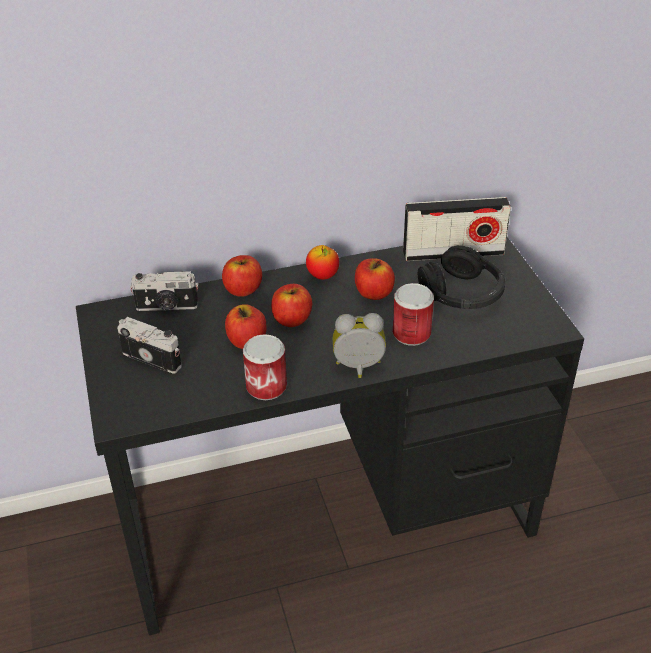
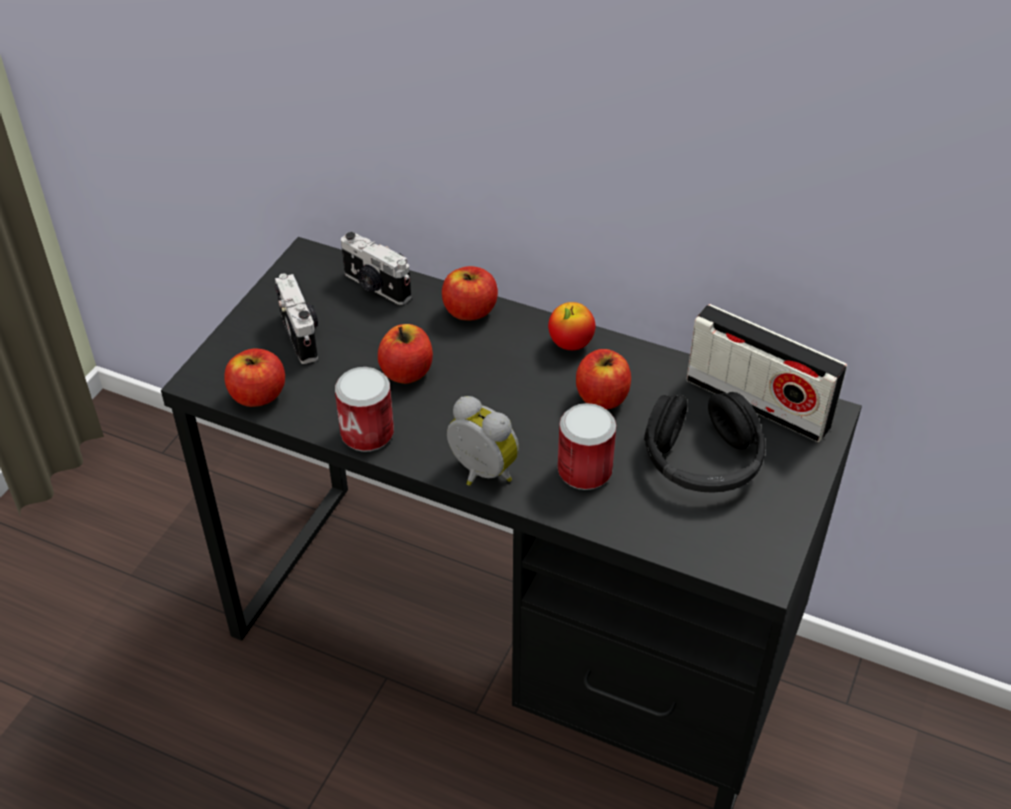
camera: 40 degrees right, 5 degrees up
apple [271,284,312,327] -> apple moved to [224,349,285,407]

